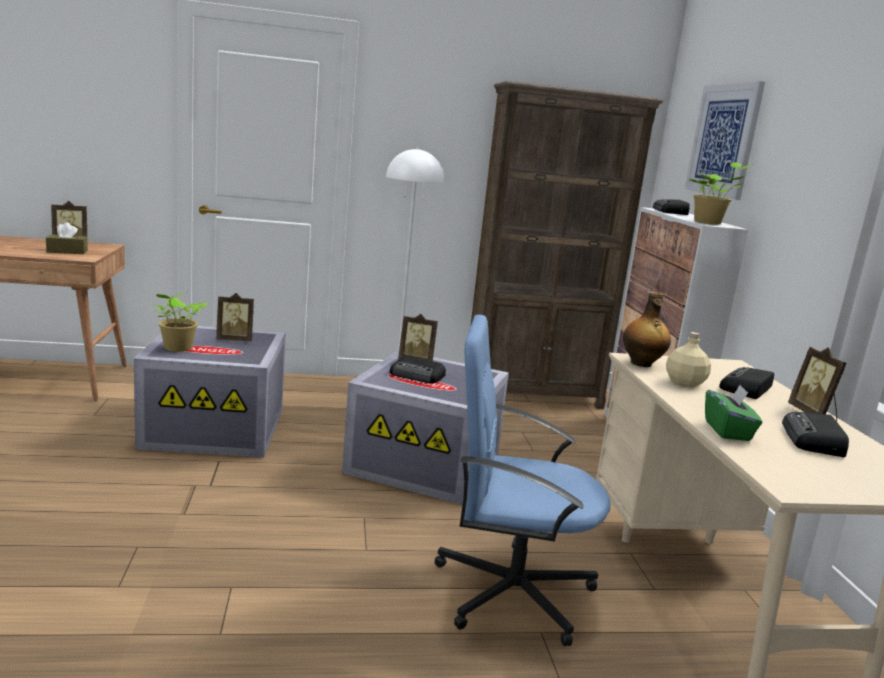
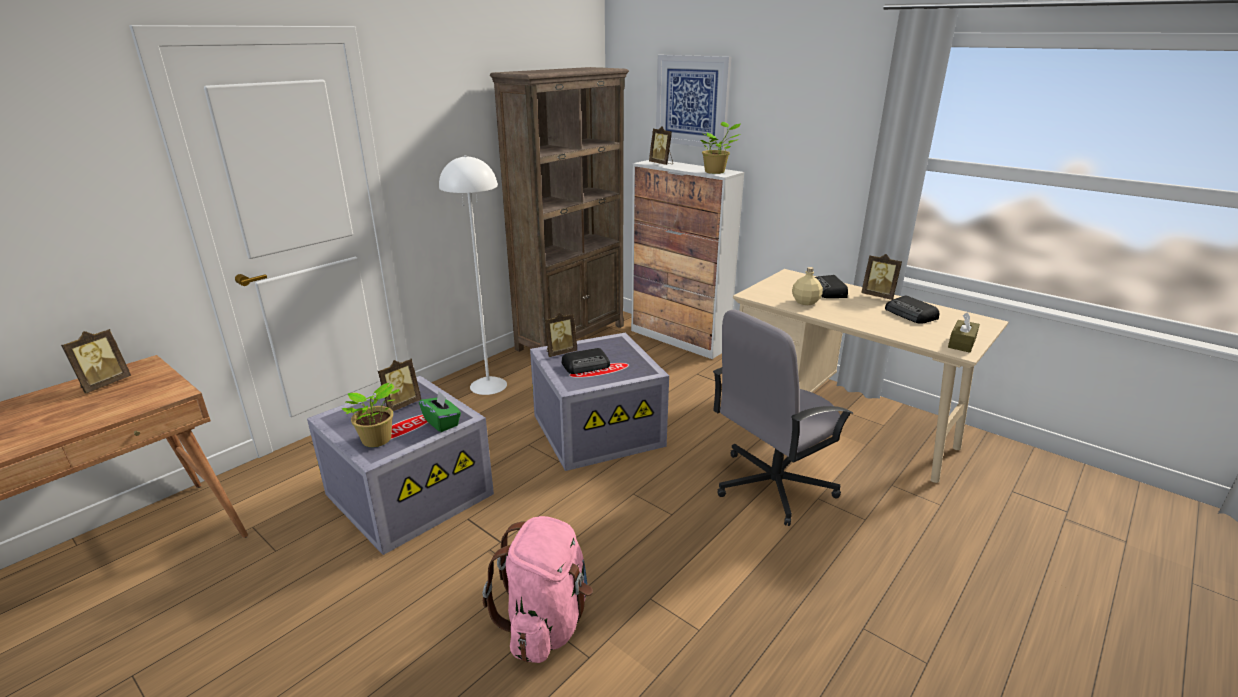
camera: 40 degrees left, 10 degrees up
brown tissue box [46,222,88,254] -> brown tissue box moved to [948,312,980,353]
blue office chair [435,315,611,646] -> grey office chair [713,310,854,526]
bottle [623,292,671,367] -> none
radio [653,199,690,215] -> picture frame [649,126,673,165]
green tissue box [705,385,762,441] -> green tissue box moved to [419,391,461,432]
none -> pink backpack [482,516,593,663]

